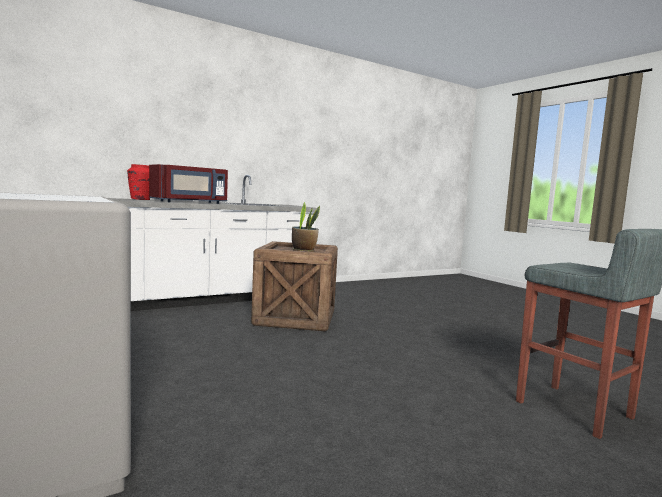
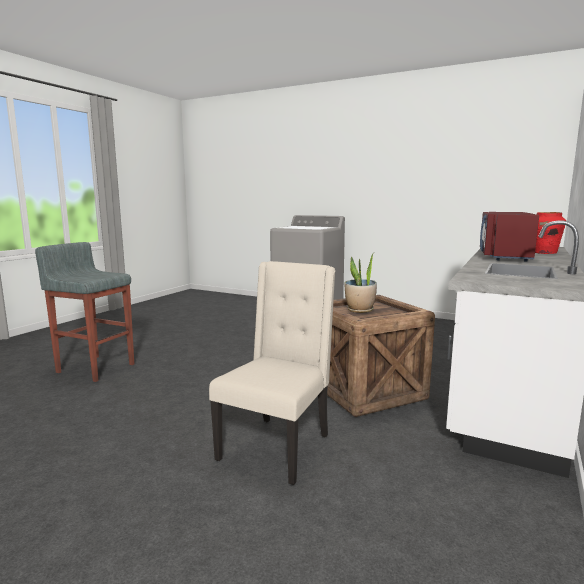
camera: 150 degrees right, 5 degrees up
none -> beige chair [209,261,336,485]

